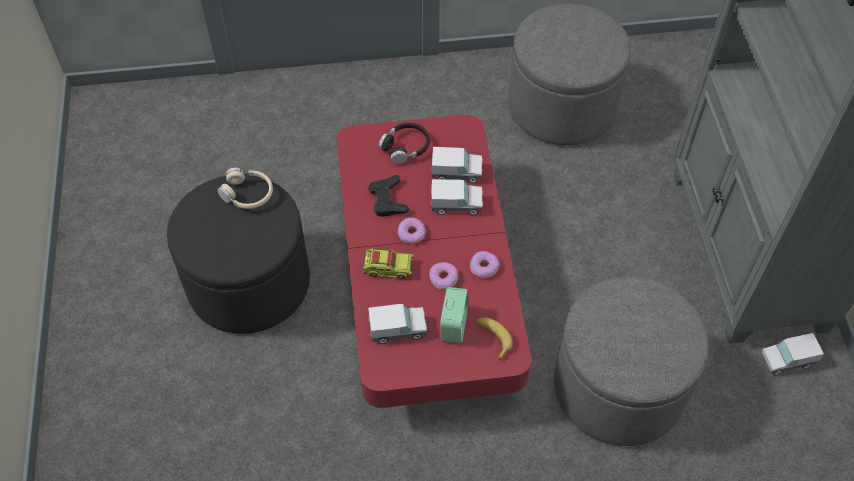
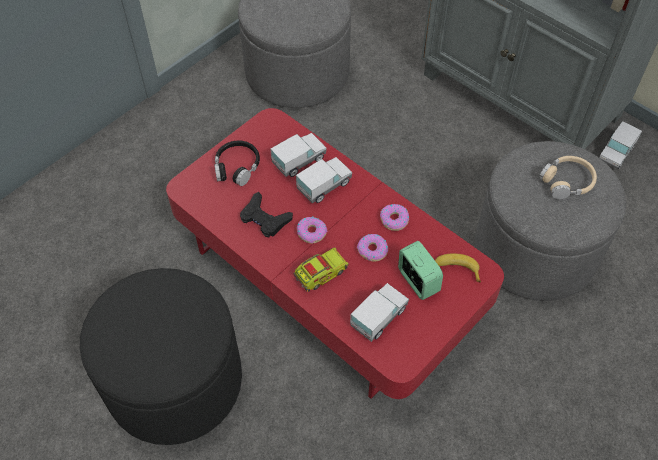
camera: 40 degrees left, 0 degrees up
beige headphones [217,167,273,209] -> beige headphones moved to [539,156,597,199]

